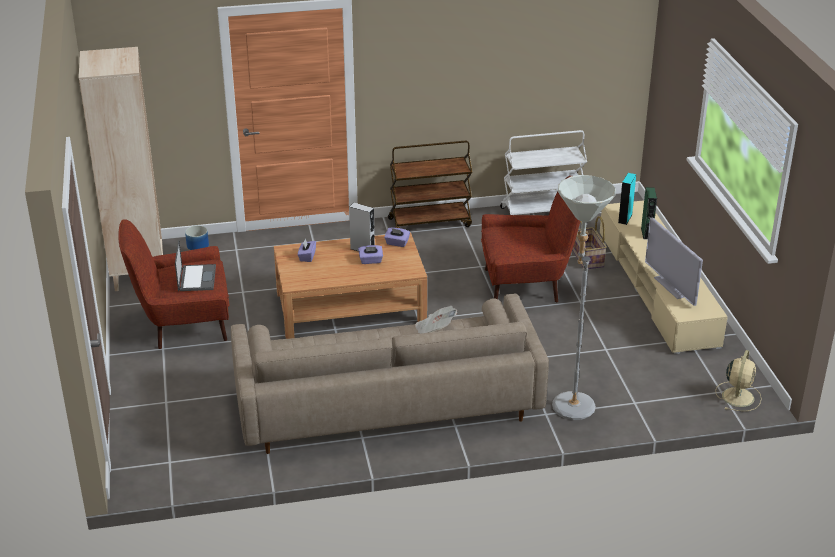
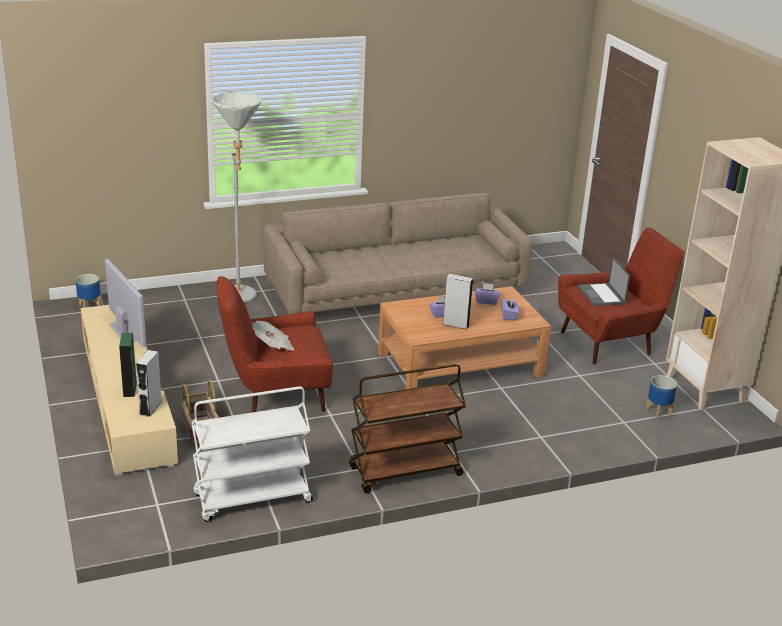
camera: 170 degrees right, 5 degrees down
purple tissue box [384,228,410,247] -> purple tissue box moved to [475,283,500,305]
newspaper [415,306,457,334] -> newspaper moved to [252,321,294,351]
turquoise speaker [618,173,636,225] -> grey speaker [136,350,162,417]
beige fan [715,350,762,411] -> planter [76,274,101,308]

